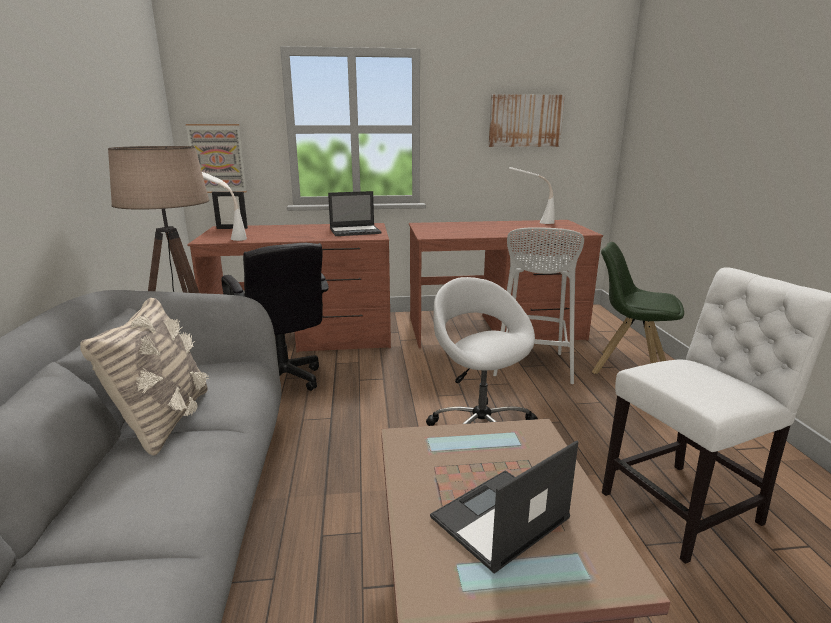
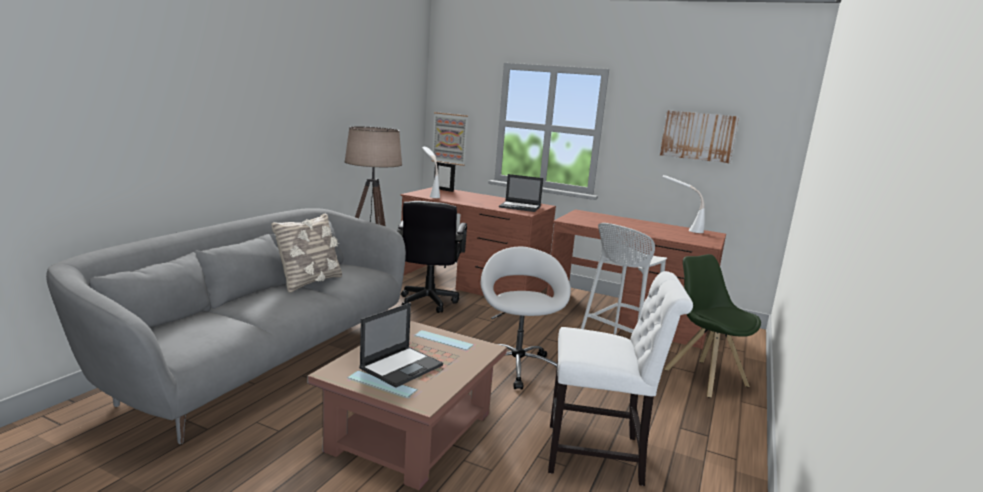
camera: 30 degrees right, 5 degrees down
laptop [430,440,578,574] -> laptop turned 135 degrees clockwise [359,303,443,388]

